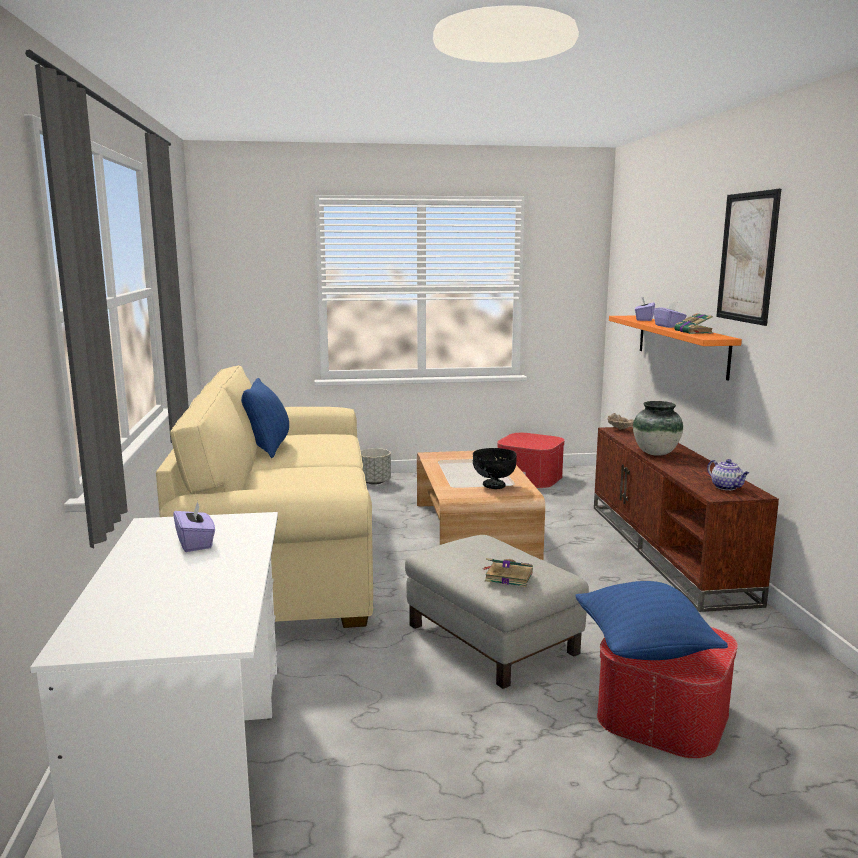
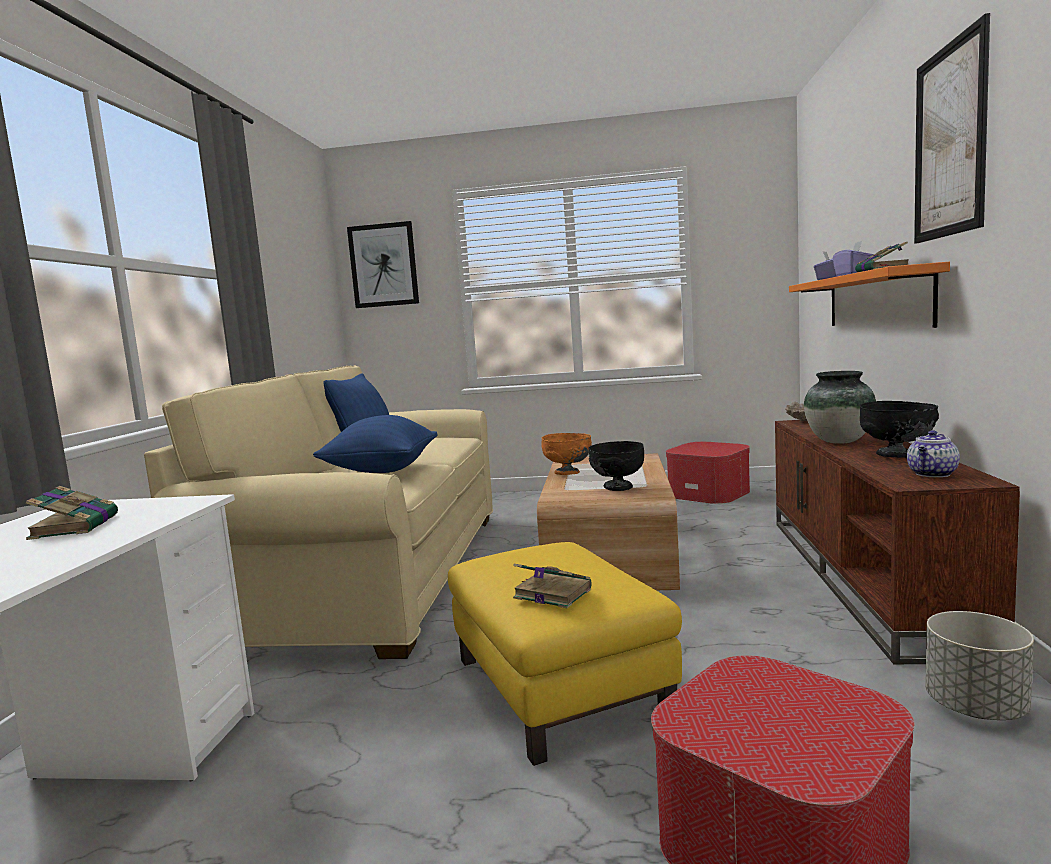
camera: 15 degrees right, 5 degrees down
purple tissue box [173,501,215,552] -> book [26,486,118,540]
grey planter [361,448,391,485] -> grey planter moved to [925,611,1034,720]
grey ottoman [405,535,589,689] -> yellow ottoman [448,542,682,766]
blue pillow [575,581,728,660] -> blue pillow moved to [313,415,438,473]
teapot [707,459,749,490] -> teapot turned 60 degrees clockwise [907,430,960,477]
none -> picture [347,221,419,308]
none -> orange bowl [541,433,592,475]
none -> black bowl [860,401,939,458]

